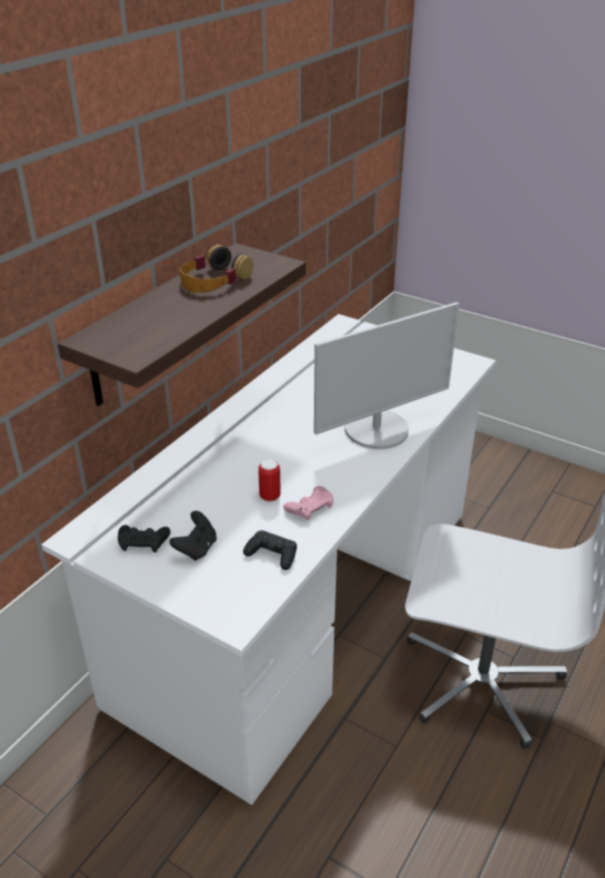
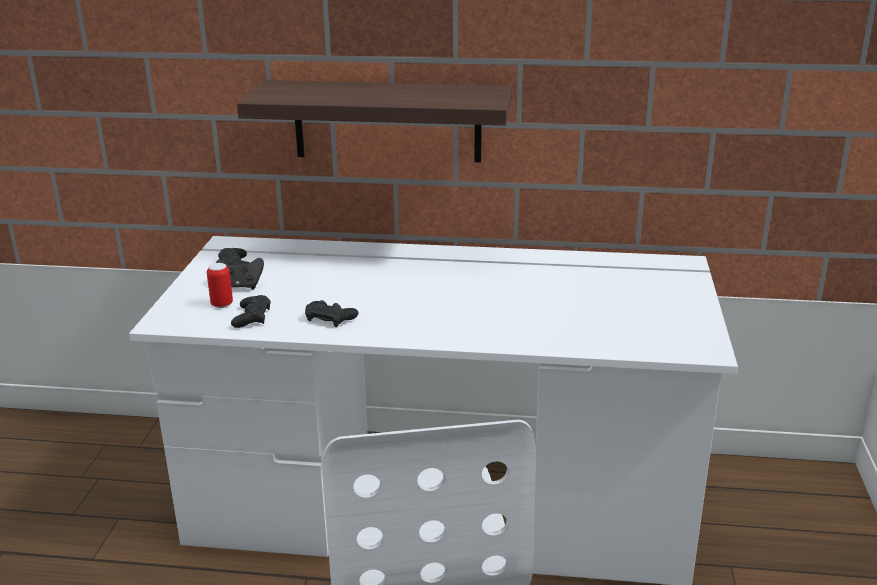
camera: 65 degrees right, 10 degrees down
headphones [179,245,253,293] -> none
can [258,459,281,502] -> can moved to [207,263,233,308]
pink game controller [283,486,333,521] -> black game controller [305,300,358,327]
monitor [314,302,460,449] -> none

